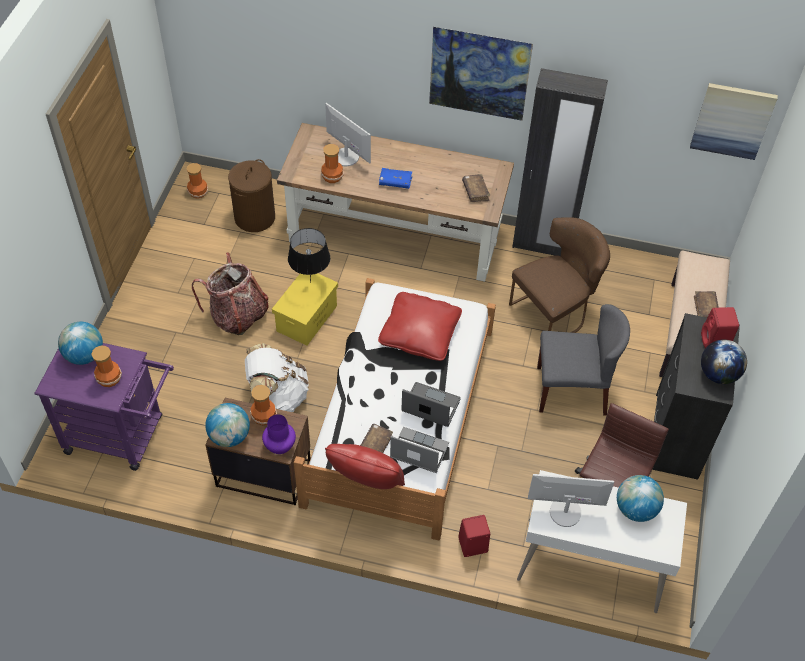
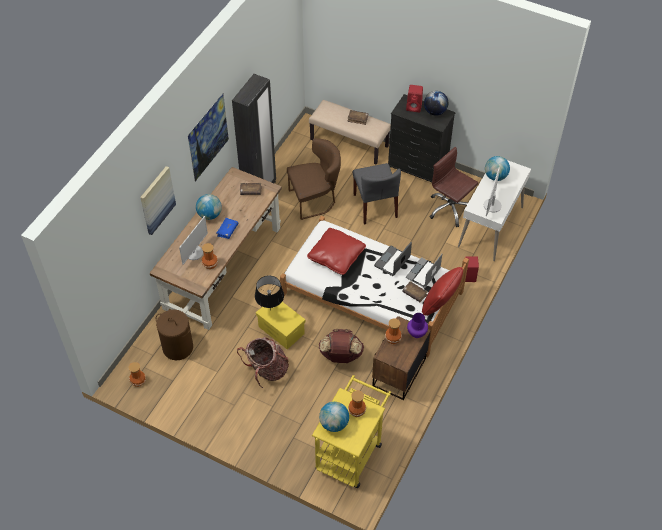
camera: 75 degrees left, 0 degrees up
purple cart [34,343,174,471] -> yellow cart [312,375,391,488]
globe [205,403,250,447] -> globe moved to [196,194,222,220]
white backpack [245,343,309,412] -> brown backpack [319,329,364,363]
monitor [325,103,371,166] -> monitor turned 150 degrees clockwise [179,216,208,265]
brown chair [509,217,610,333] -> brown chair turned 90 degrees clockwise [287,138,341,220]
grey chair [537,304,630,416] -> grey chair turned 150 degrees clockwise [353,163,401,225]
picture [690,83,778,160] -> picture moved to [140,166,176,235]

